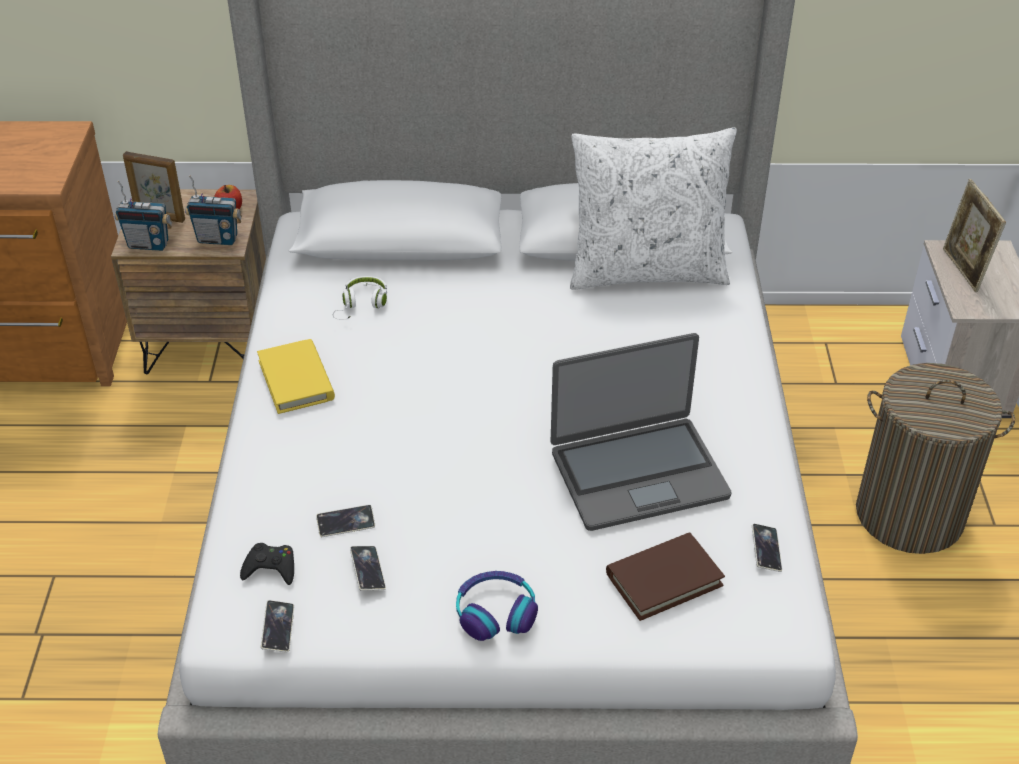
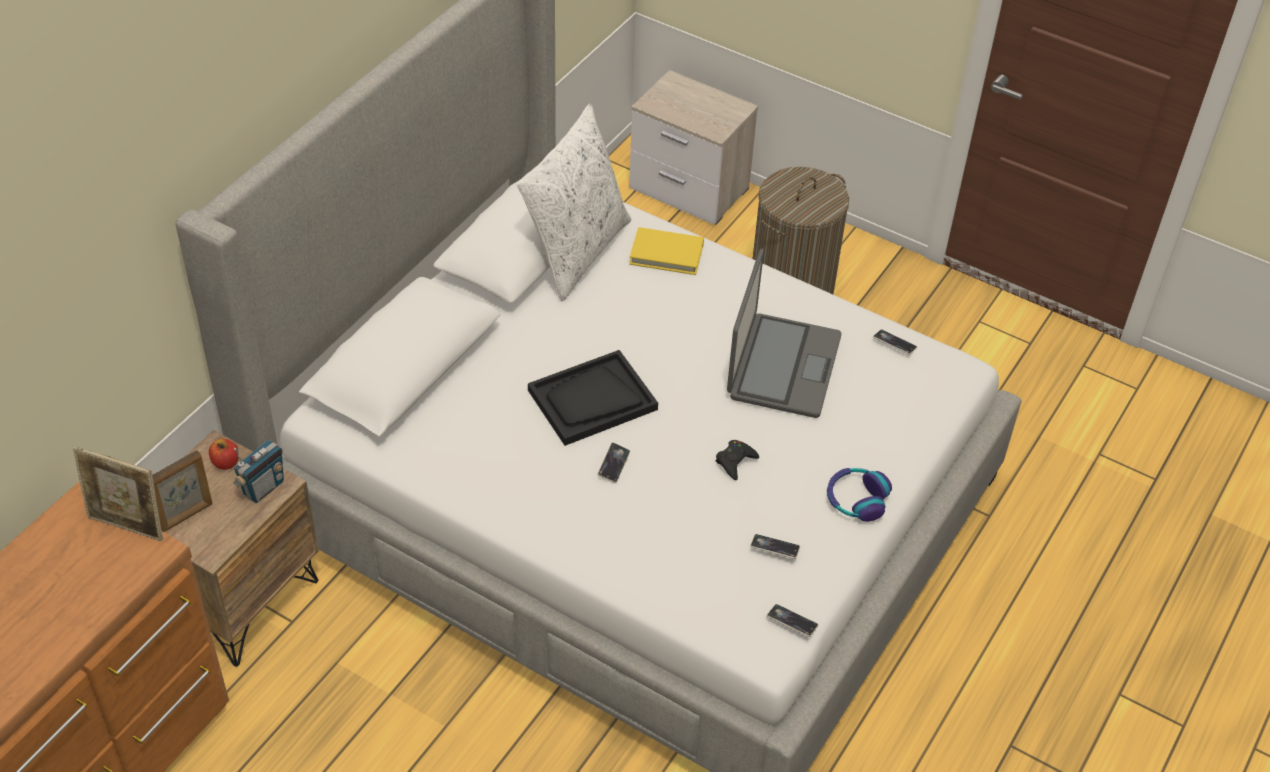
camera: 60 degrees left, 5 degrees up
radio [115,180,173,251] -> none
black game controller [240,543,294,585] -> black game controller moved to [716,440,759,480]
yellow book [257,339,335,414] -> yellow book moved to [629,227,704,275]
phone [316,505,375,537] -> phone moved to [597,443,630,483]
white headphones [333,276,387,320] -> none
brown book [606,532,725,621] -> none
picture frame [943,179,1006,292] -> picture frame moved to [73,446,163,541]
none -> black tray [528,350,658,446]

